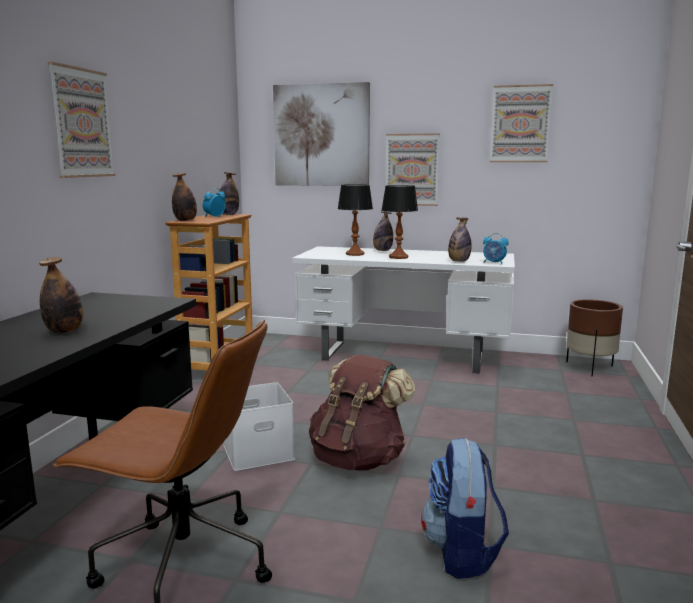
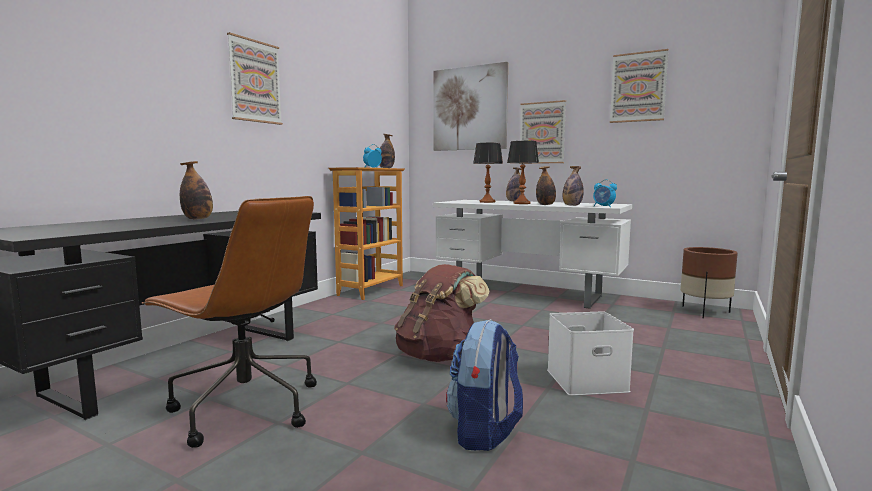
camera: 15 degrees right, 5 degrees down
bottle [172,173,197,221] -> bottle moved to [536,166,556,205]
white storage box [223,382,295,471] -> white storage box moved to [547,311,634,396]

